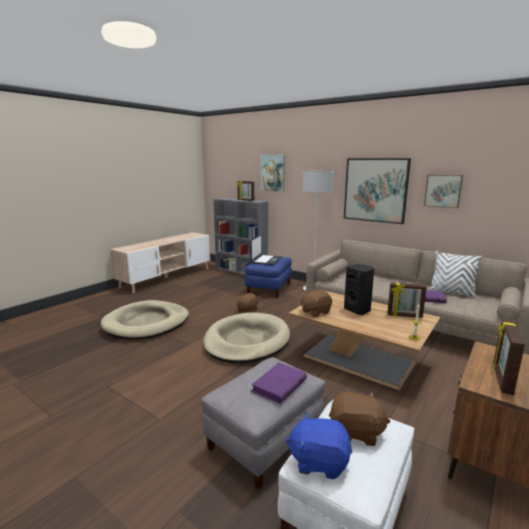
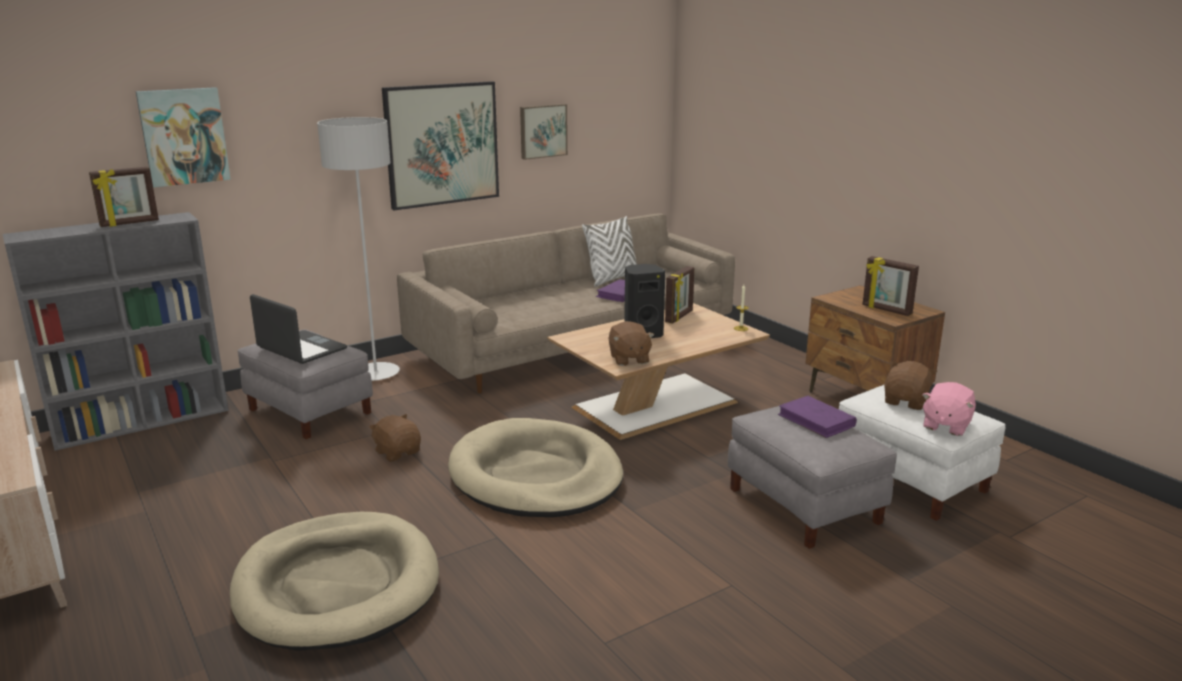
camera: 70 degrees left, 5 degrees up
blue ottoman [245,257,292,297] -> grey ottoman [238,330,373,439]
blue plush toy [286,413,352,479] -> pink plush toy [922,382,976,436]

